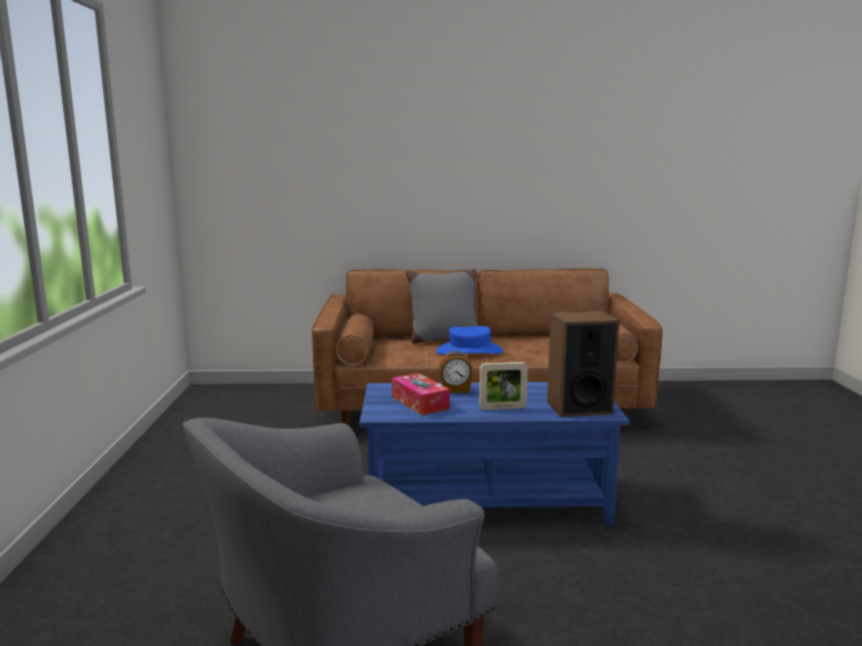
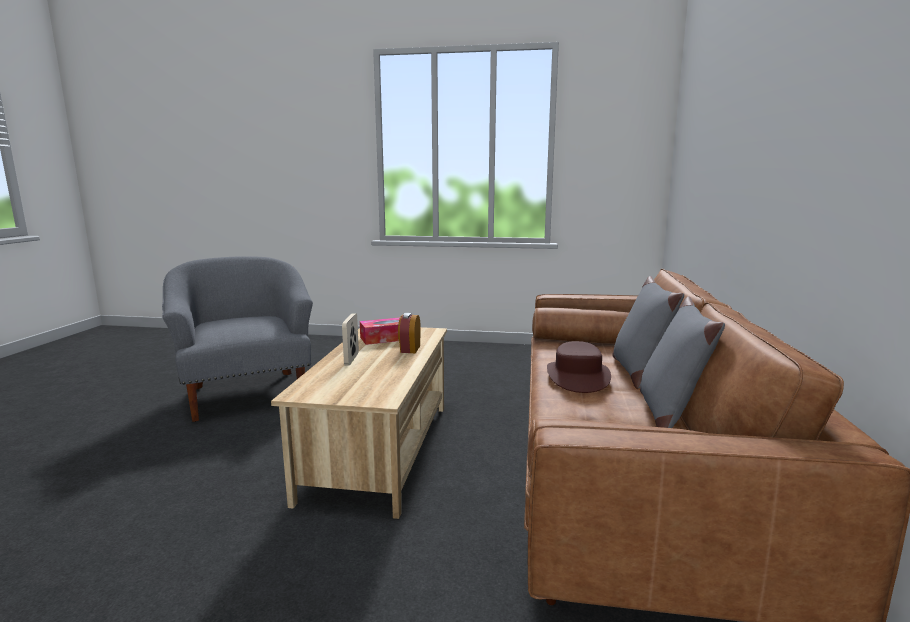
camera: 100 degrees right, 0 degrees up
blue coffee table [359,382,629,525] -> beige coffee table [271,327,447,519]
blue hat [436,326,503,355] -> brown hat [547,341,611,393]
speaker [547,311,619,417] -> none
none -> grey pillow [640,296,725,428]

